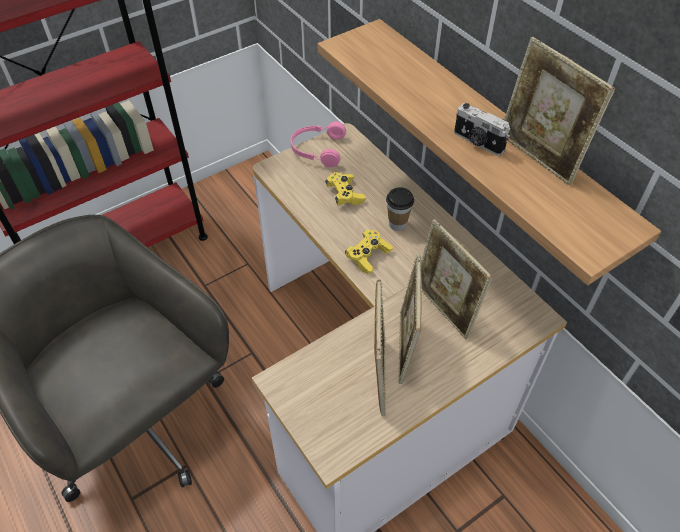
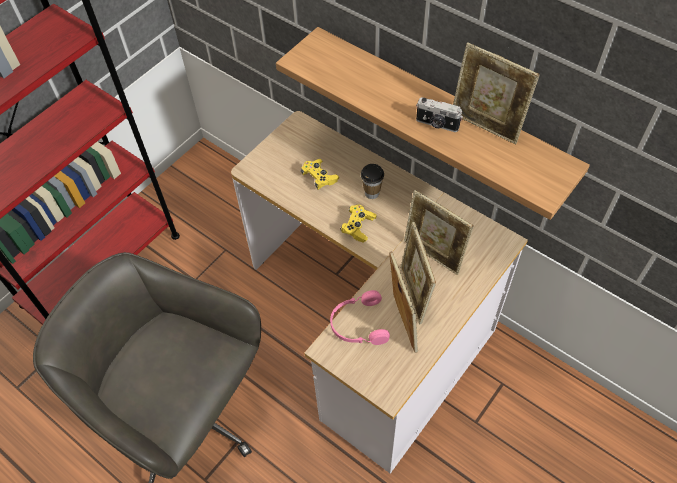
camera: 15 degrees left, 5 degrees up
pink headphones [290,121,346,167] -> pink headphones moved to [330,290,390,345]

